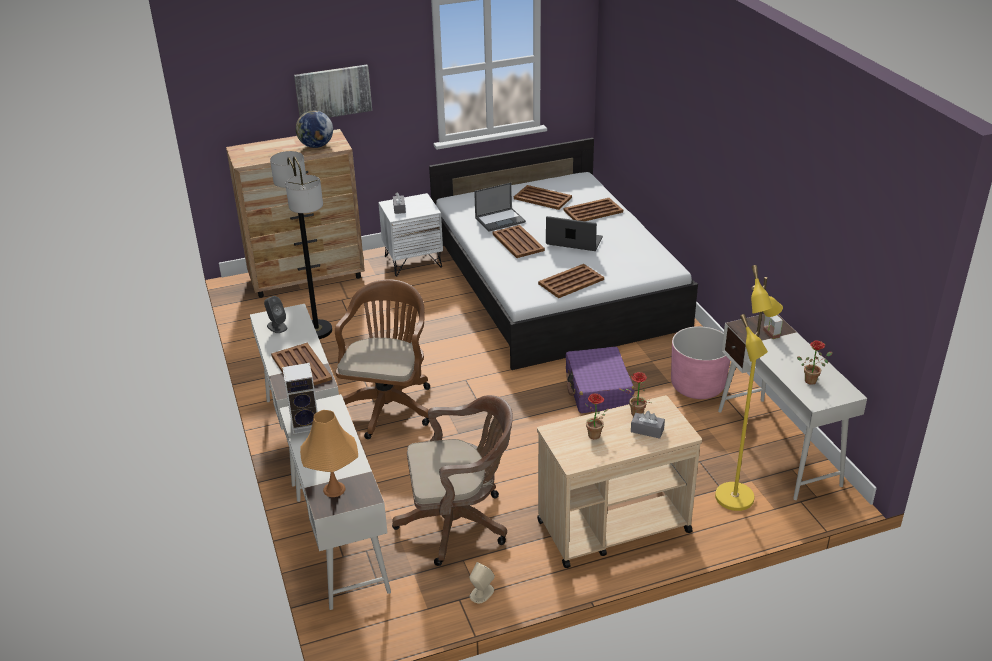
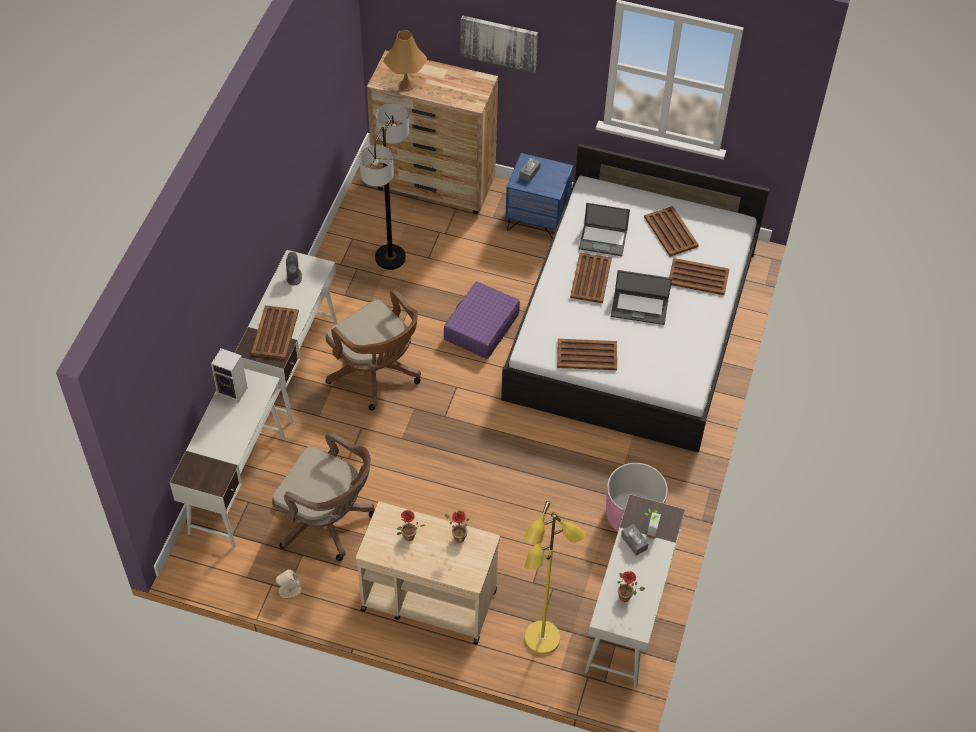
camera: 35 degrees right, 20 degrees up
globe [296,111,333,148] -> none
orange table lamp [300,410,358,497] -> orange table lamp moved to [383,30,427,91]
brown office chair [335,279,430,439] -> brown office chair turned 90 degrees clockwise [326,289,421,411]
white nightstand [378,193,443,276] -> blue nightstand [505,153,573,239]
laptop [546,216,603,251] -> laptop turned 135 degrees clockwise [611,270,672,325]
purple suitcase [565,347,634,413] -> purple suitcase moved to [444,282,520,359]
grey tissue box [631,411,665,439] -> grey tissue box moved to [621,524,649,556]

